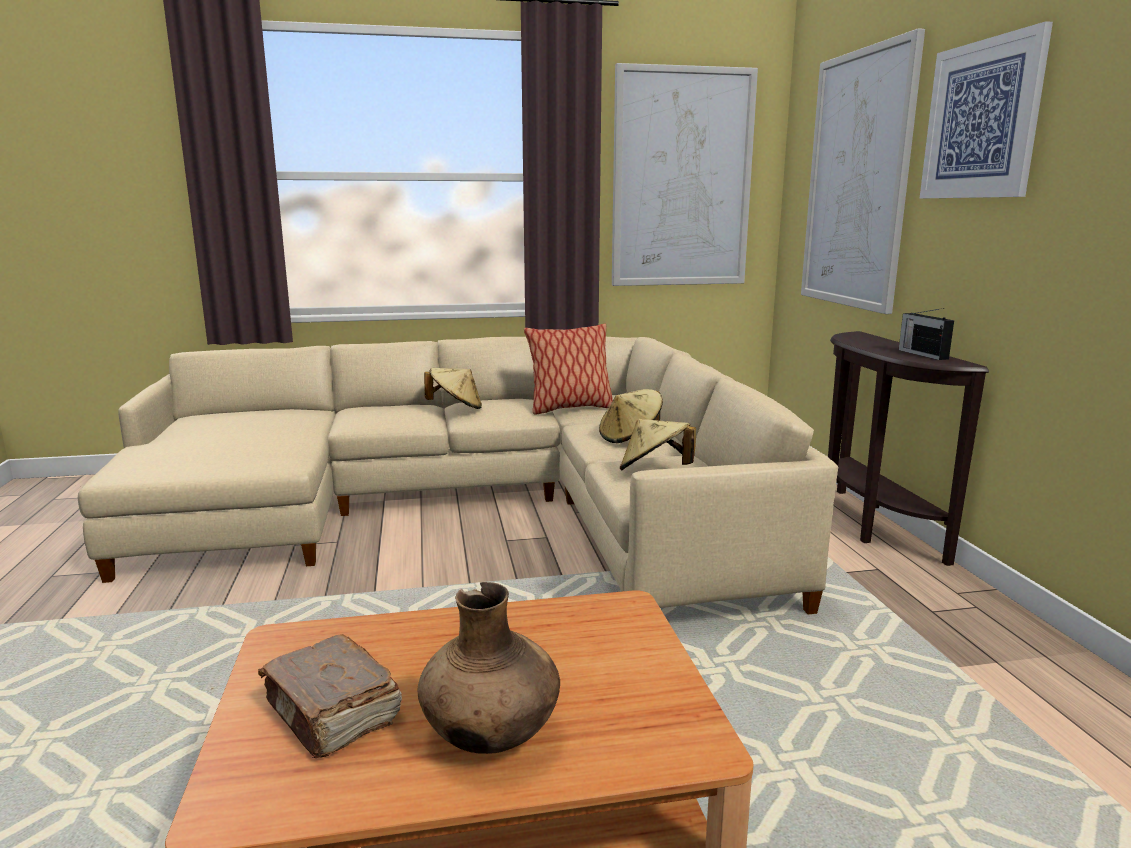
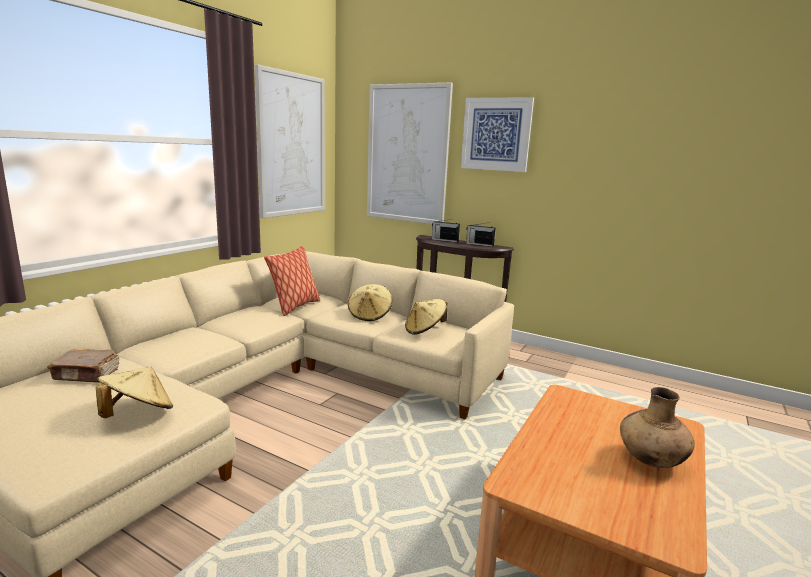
camera: 50 degrees left, 0 degrees up
brown book [258,634,402,758] -> brown book moved to [47,349,119,383]
beige hat [424,368,482,409] -> beige hat moved to [96,367,173,418]
none -> radio [432,219,460,242]

